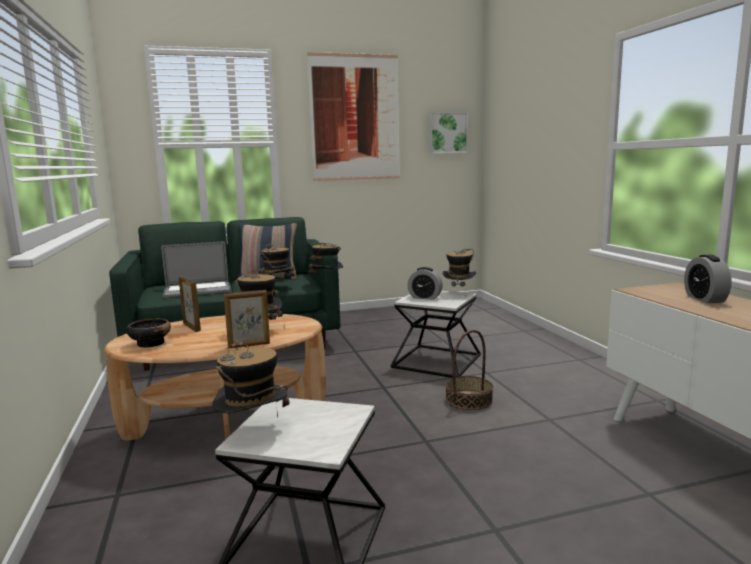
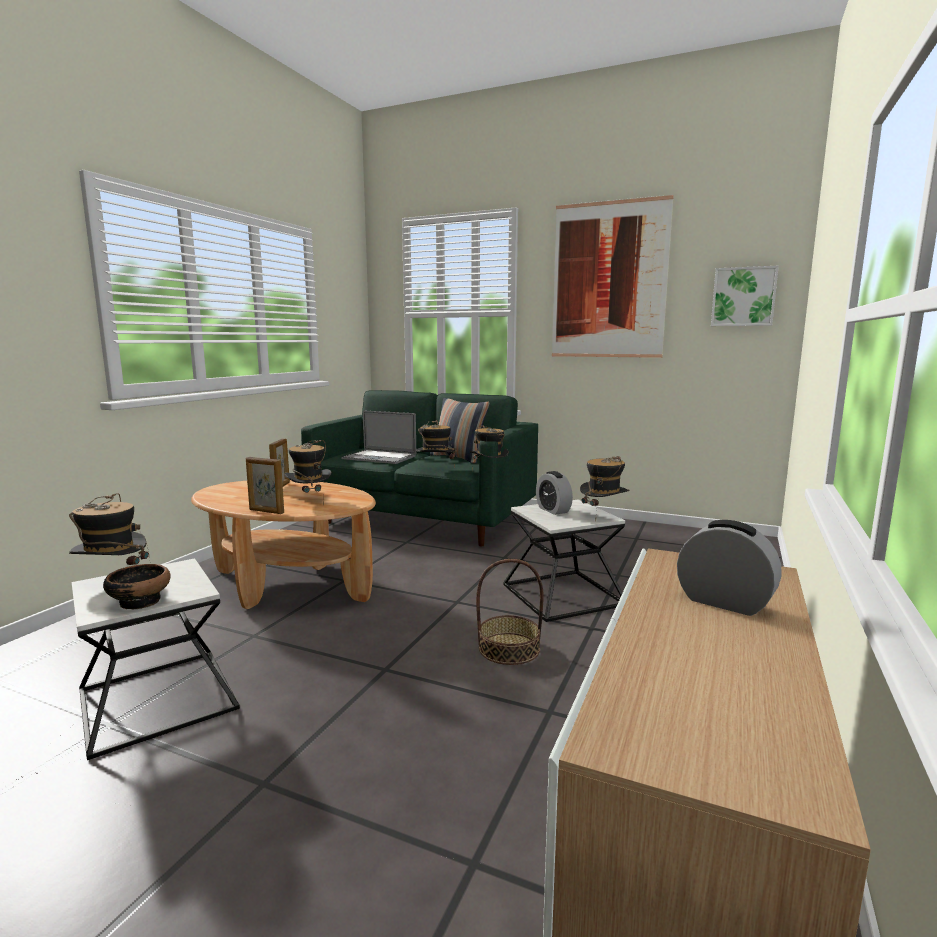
camera: 40 degrees right, 0 degrees up
bowl [126,319,171,348] -> bowl moved to [103,564,171,610]
alarm clock [684,255,732,303] -> alarm clock turned 90 degrees clockwise [677,520,782,616]

